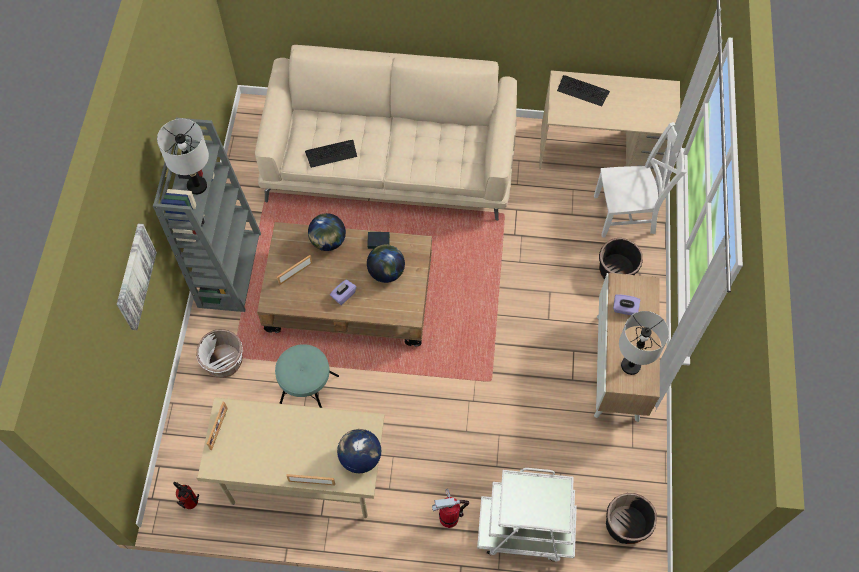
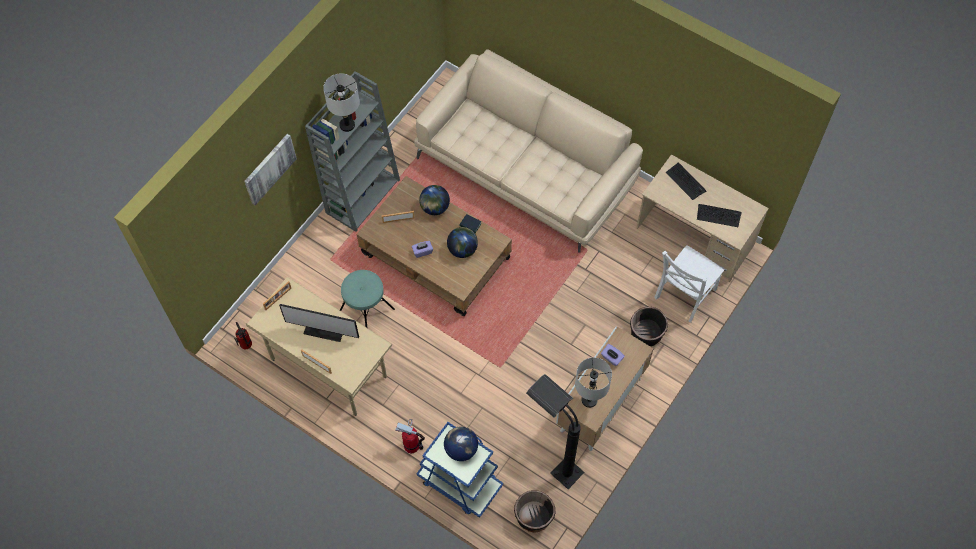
camera: 30 degrees right, 0 degrees up
white planter [196,329,243,378] -> none
keyboard [305,140,357,168] -> keyboard moved to [697,204,742,227]
globe [337,429,381,473] -> globe moved to [444,426,478,461]
white cart [477,468,577,562] -> blue cart [416,422,503,518]
white chair [594,122,687,238] -> white chair turned 105 degrees clockwise [654,245,724,322]
none -> monitor [279,304,359,342]
none -> black floor lamp [526,374,585,489]

